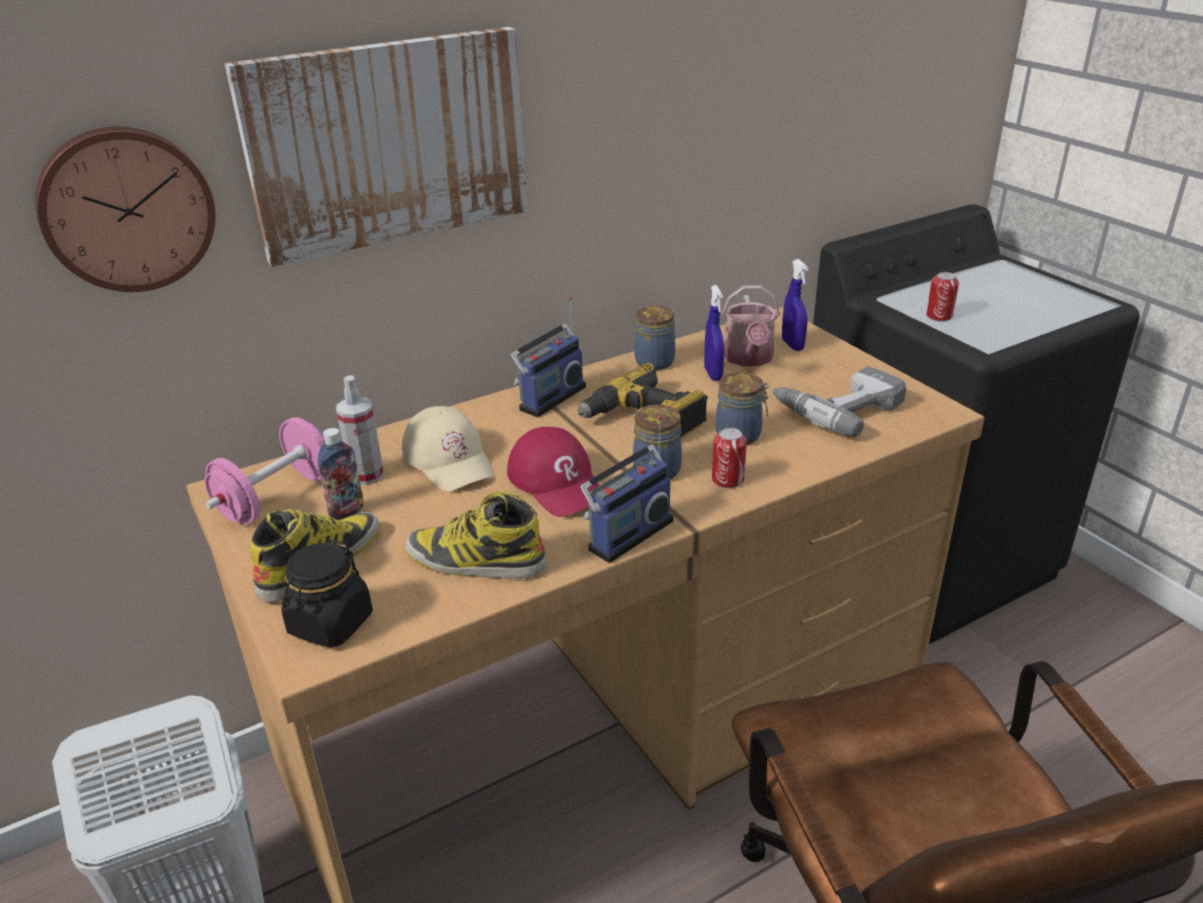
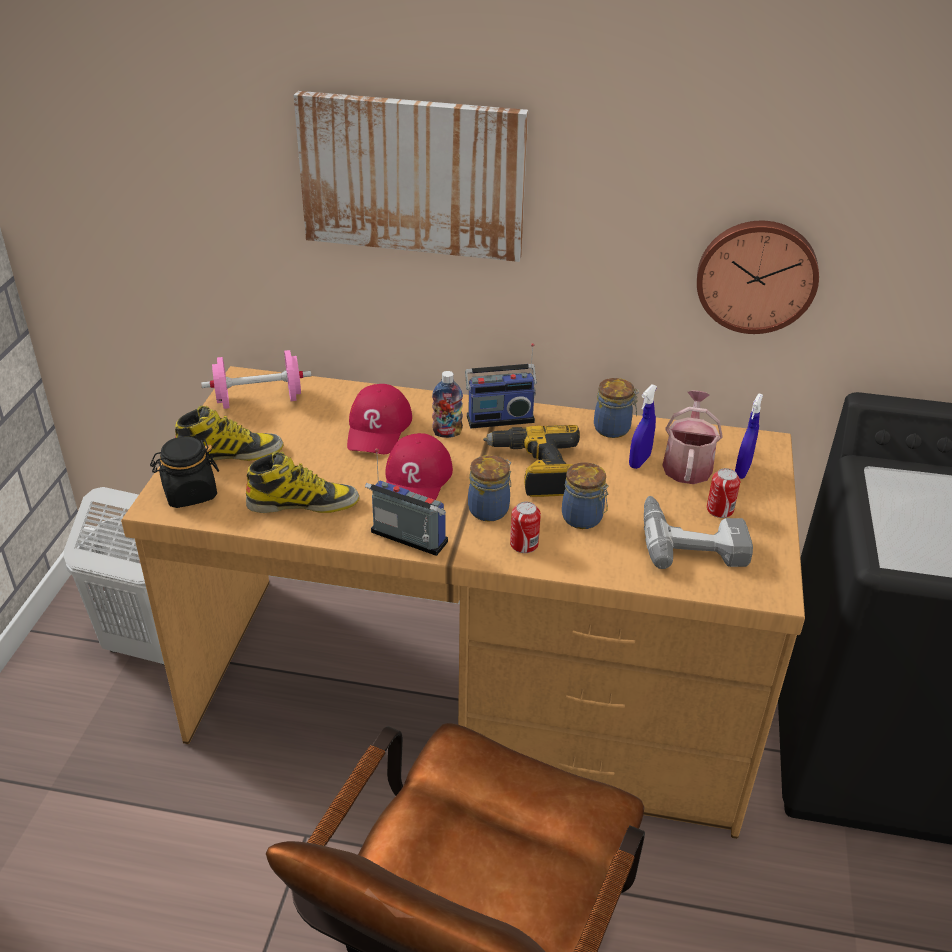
camera: 40 degrees right, 5 degrees up
wall clock [35,127,215,292] -> wall clock moved to [697,221,819,334]
bottle [318,428,363,520] -> bottle moved to [432,371,463,438]
spray bottle [336,375,384,485] -> none
beige cap [402,406,494,491] -> red cap [347,384,412,454]
boot [405,491,548,579] -> boot turned 120 degrees clockwise [246,451,359,513]
radio [580,415,673,563] -> radio turned 150 degrees counterclockwise [365,448,448,556]
watering can [722,285,780,366] -> watering can turned 150 degrees clockwise [662,390,722,484]
can [926,272,959,321] -> can moved to [707,468,740,518]

